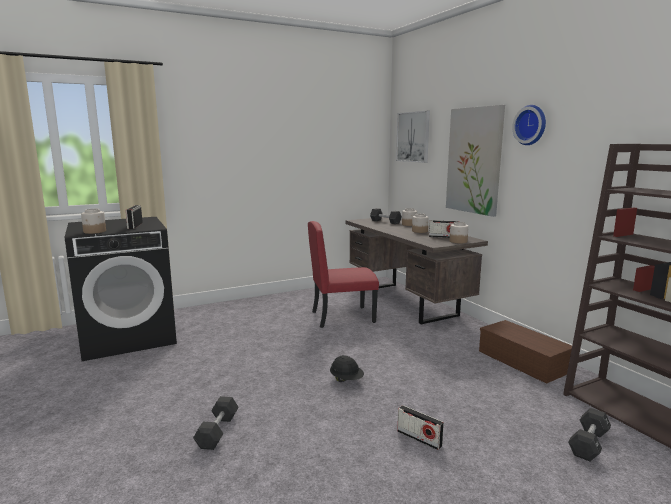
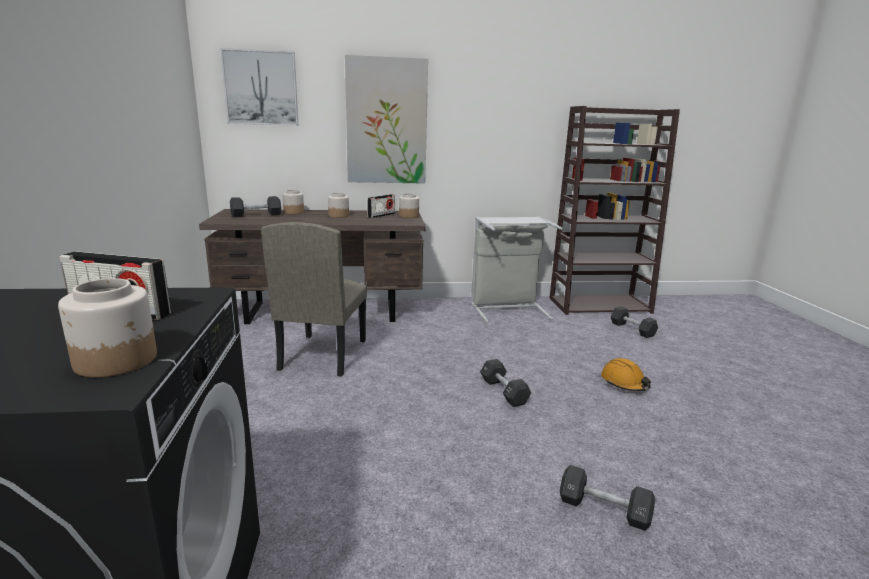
camera: 70 degrees left, 5 degrees up
red chair [308,221,379,328] -> beige chair [261,222,367,376]
black hard hat [330,355,364,382] -> black dumbbell [480,359,531,407]
radio [397,405,444,450] -> orange hard hat [601,358,651,391]
brown storage box [479,320,572,384] -> grey laundry basket [471,216,563,323]
wall clock [512,105,546,145] -> none

